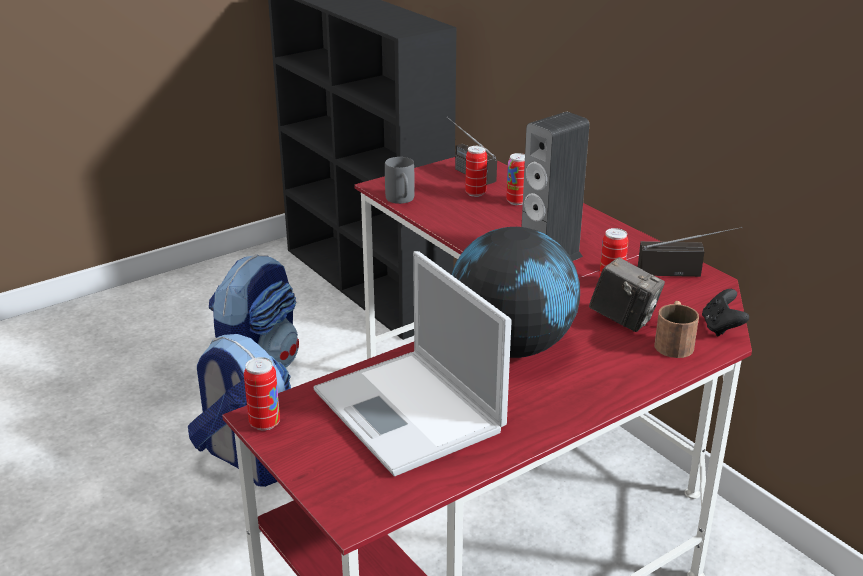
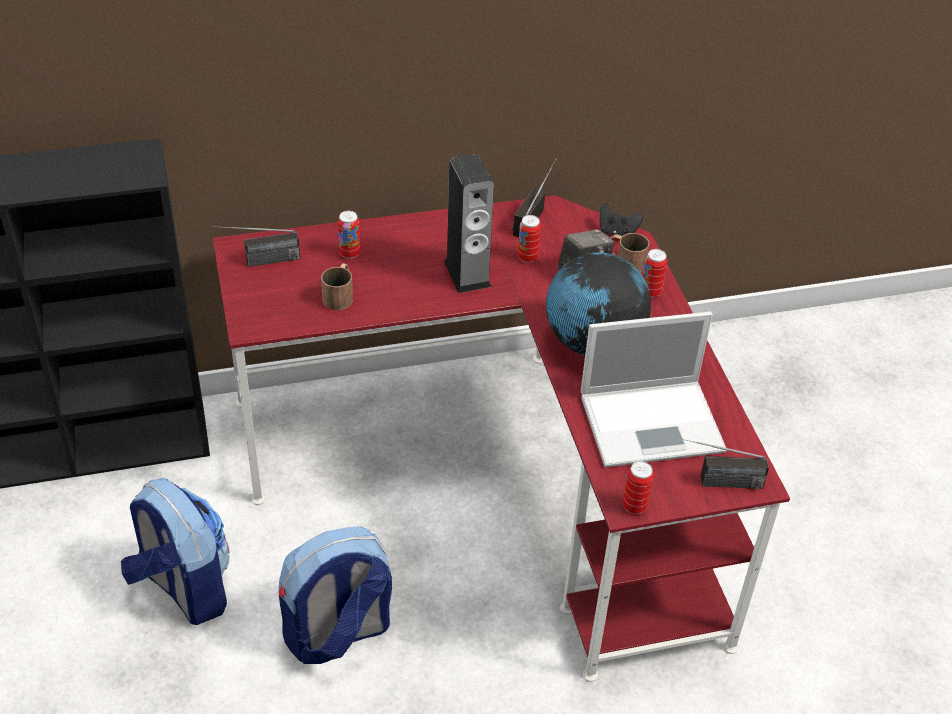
camera: 70 degrees left, 15 degrees up
grey mug [385,157,415,204] -> none
can [465,146,487,197] -> can moved to [643,249,667,297]
none -> brown mug [321,263,353,310]
none -> radio [675,437,769,490]

